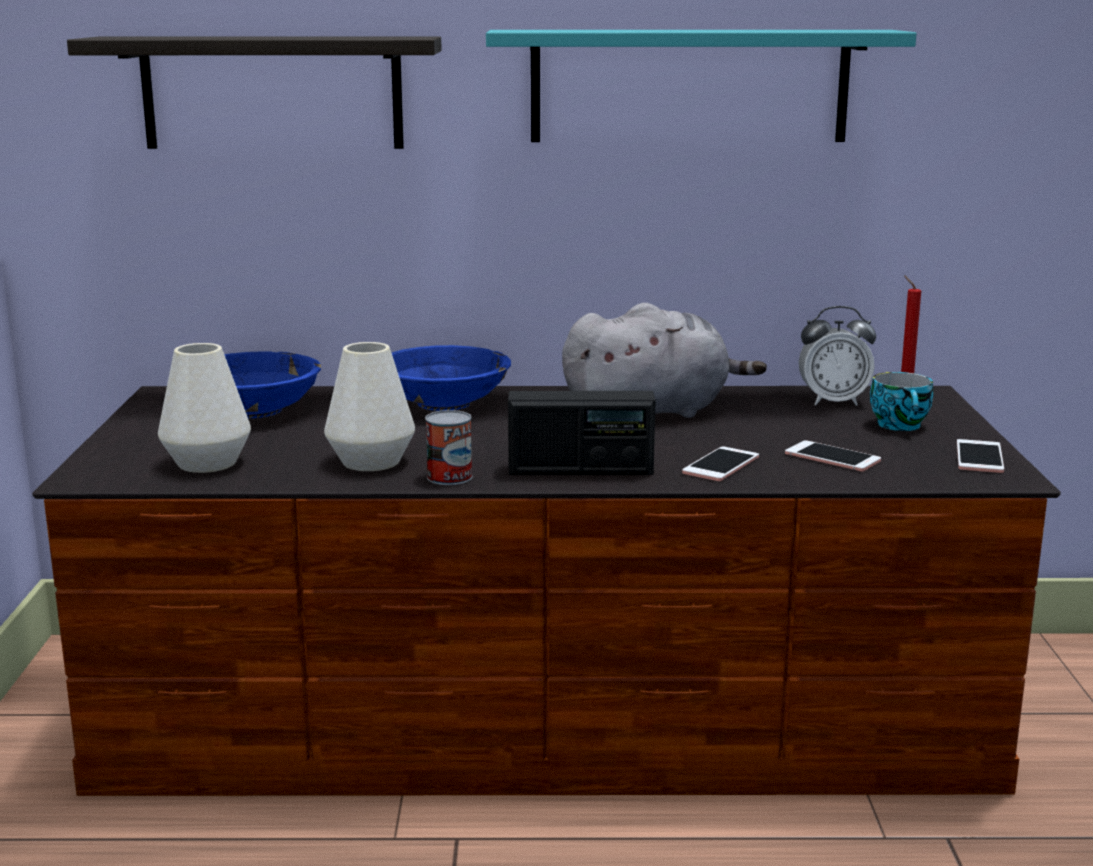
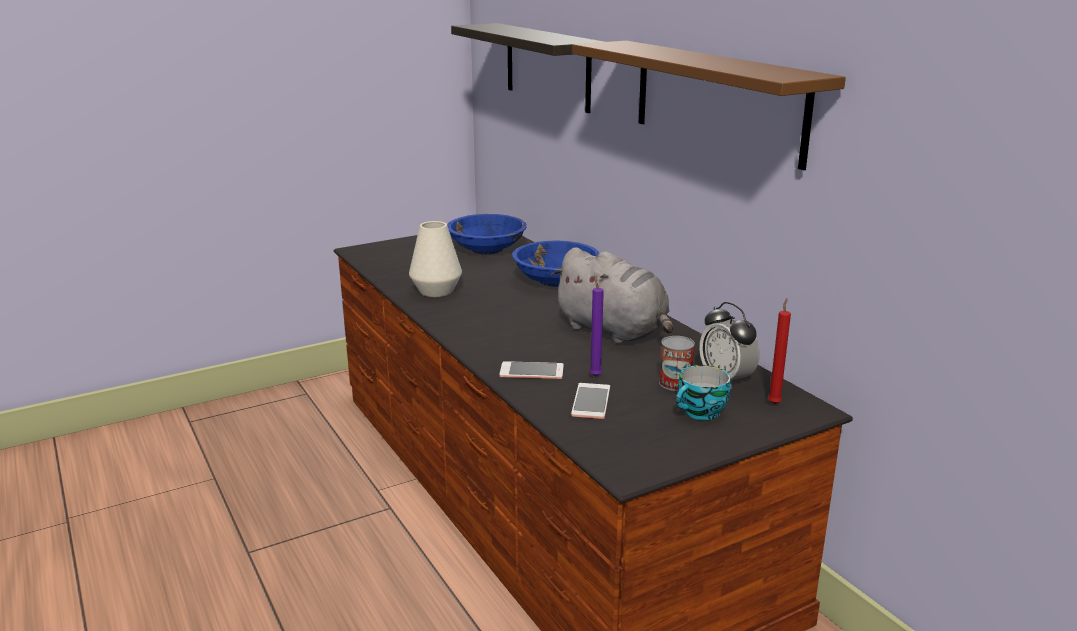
camera: 60 degrees right, 5 degrees up
white vase [158,343,251,473] -> none
can [425,410,473,485] -> can moved to [659,336,695,391]
turquoise shelf [486,30,917,142] -> brown shelf [572,41,846,170]
radio [508,391,656,475] -> none
phone [957,439,1004,473] -> none
none -> purple candle [589,276,604,377]

